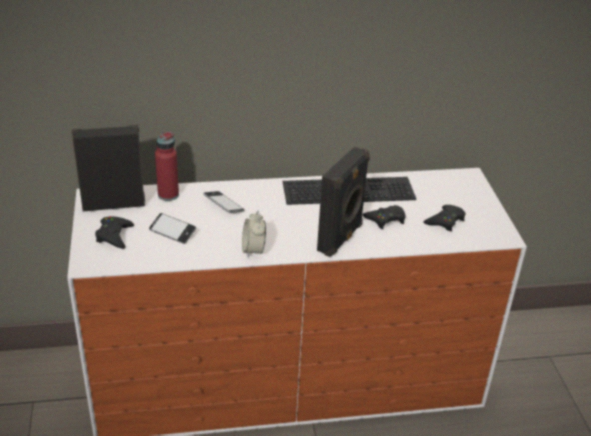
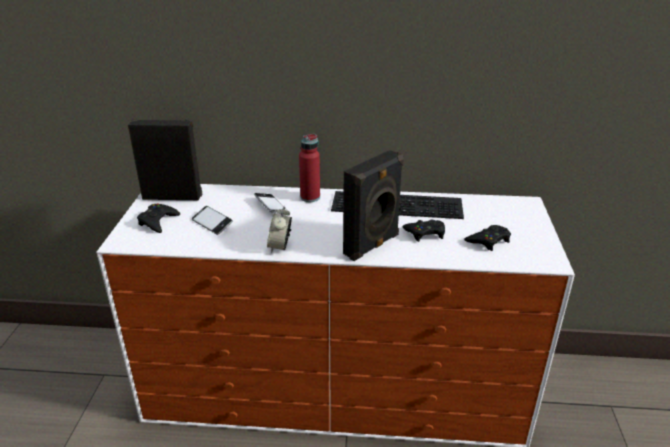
camera: 15 degrees right, 5 degrees down
red bottle [155,132,179,201] -> red bottle moved to [299,134,320,202]

